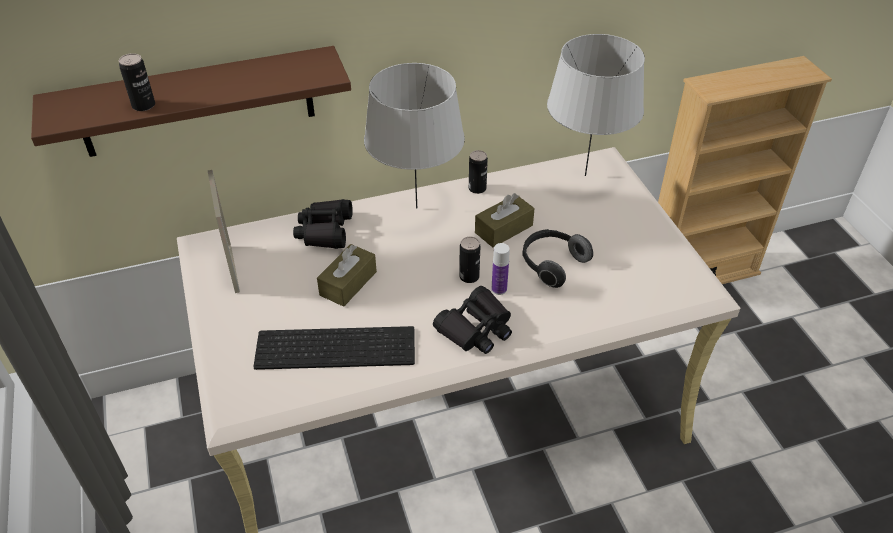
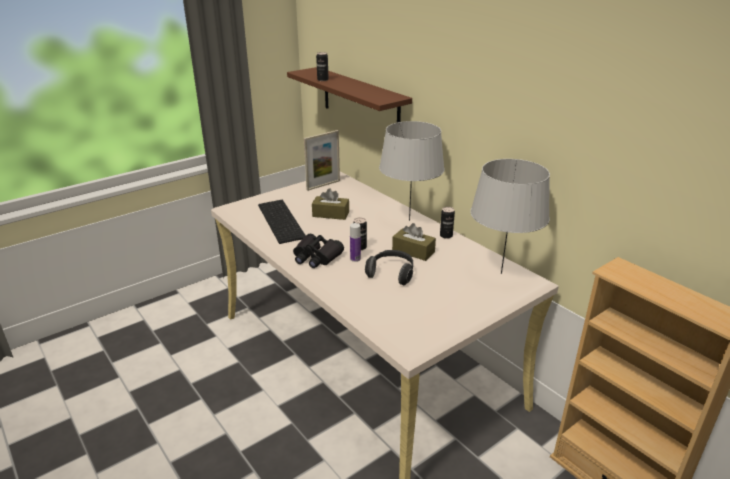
camera: 70 degrees right, 15 degrees down
black binoculars [293,199,353,249] -> none

